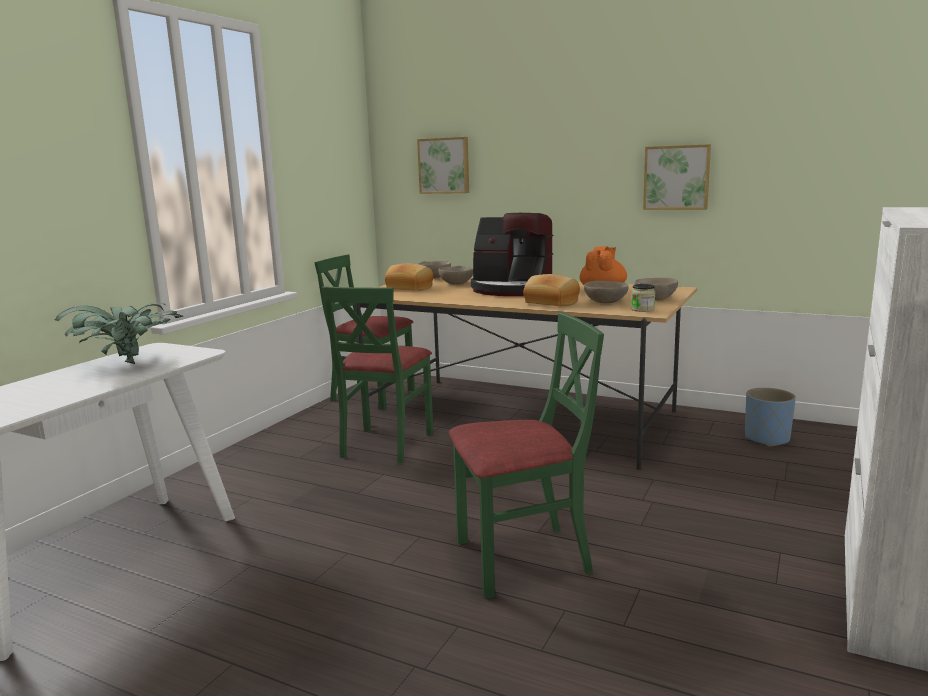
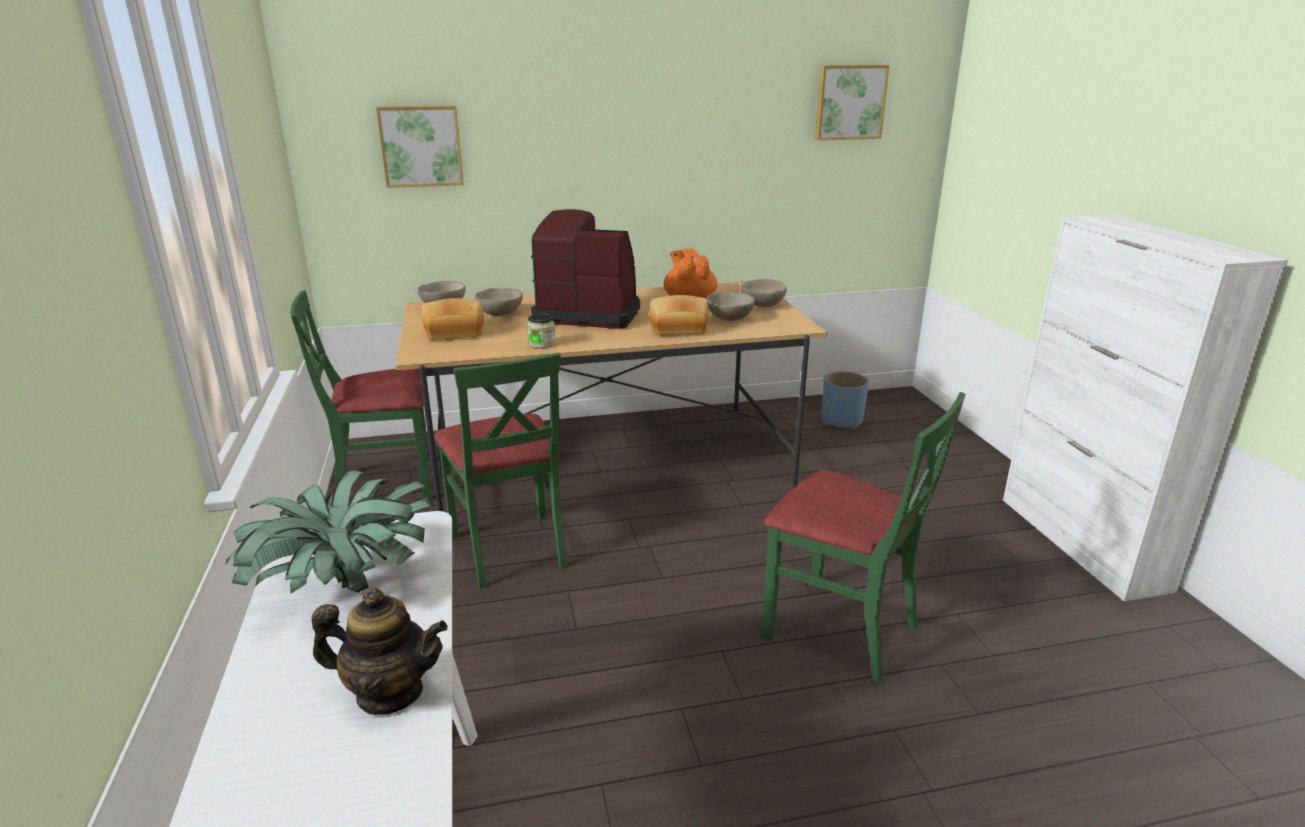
camera: 40 degrees left, 10 degrees up
green chair [449,312,604,599] -> green chair turned 90 degrees clockwise [761,392,966,683]
coffee machine [471,213,553,296] -> coffee machine turned 150 degrees counterclockwise [531,209,640,329]
jar [631,284,655,312] -> jar moved to [527,313,556,349]
picture [643,144,711,210] -> picture moved to [815,65,890,140]
none -> teapot [312,588,448,715]

